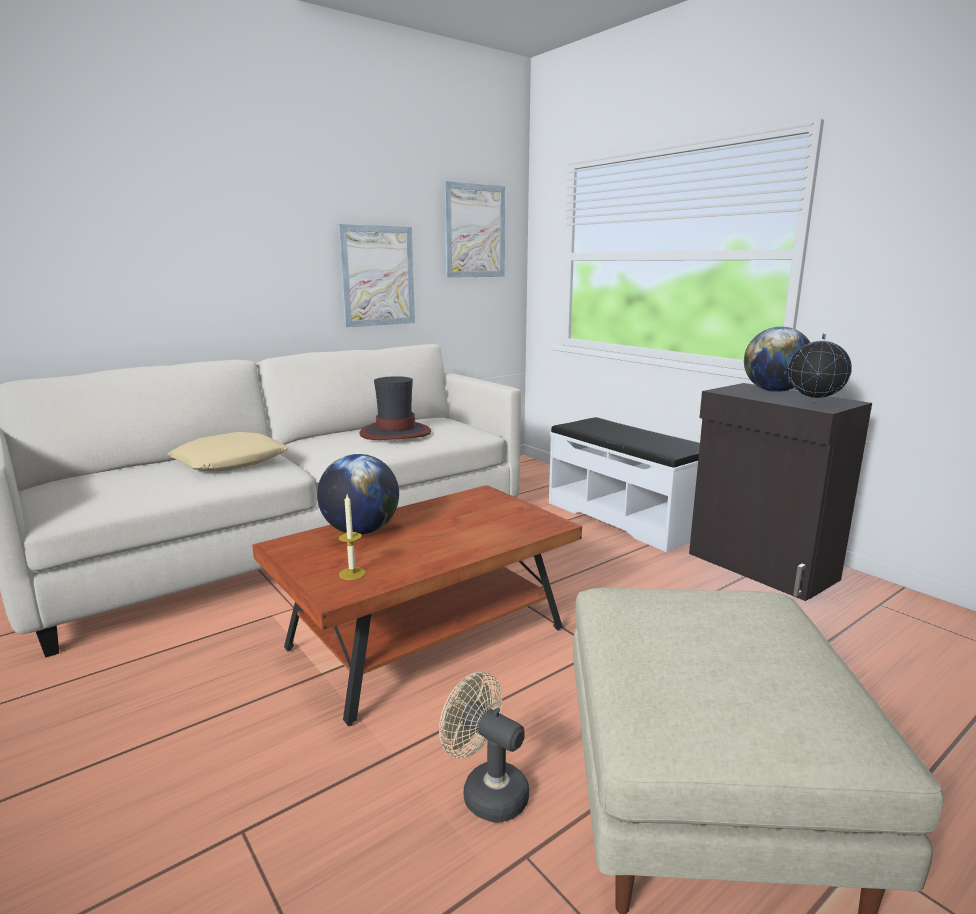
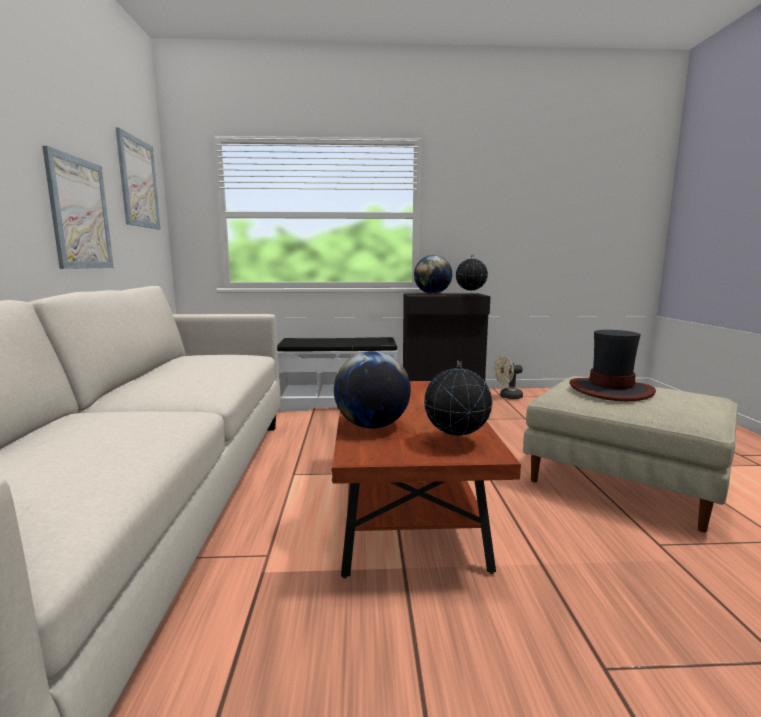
camera: 55 degrees left, 5 degrees down
beige pillow [167,432,289,472] -> none
candle [338,494,366,580] -> globe [424,361,492,442]
hat [360,376,431,440] -> hat moved to [570,330,656,401]
beige fan [439,672,529,823] -> beige fan moved to [494,356,523,399]

